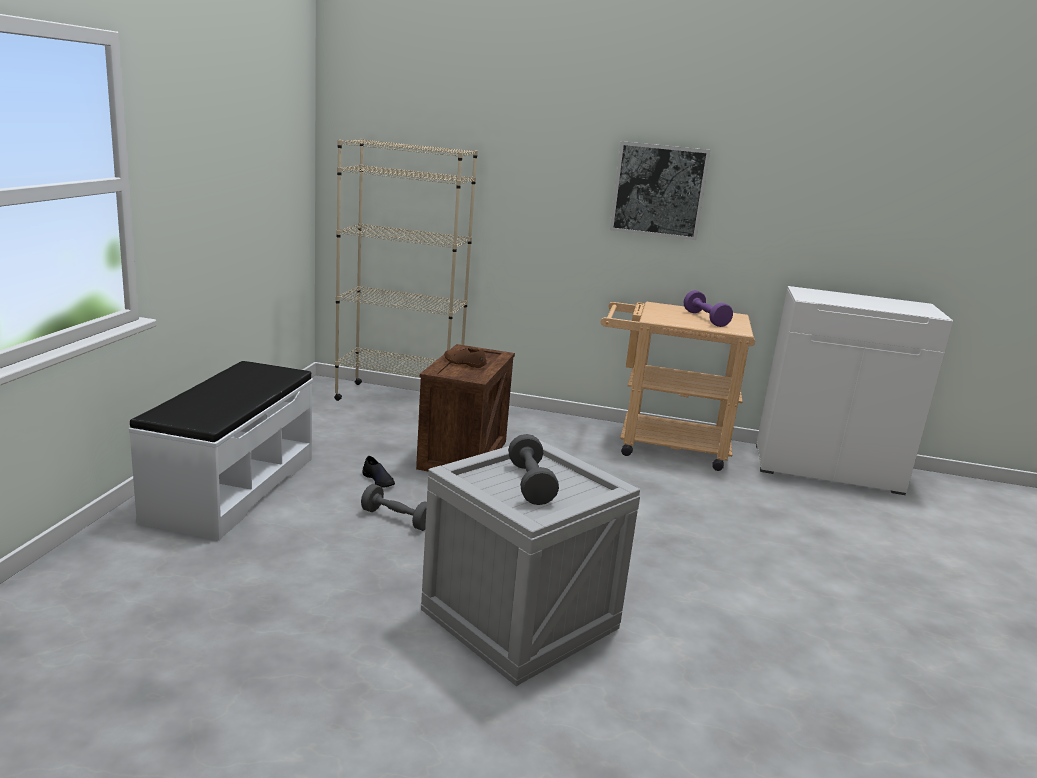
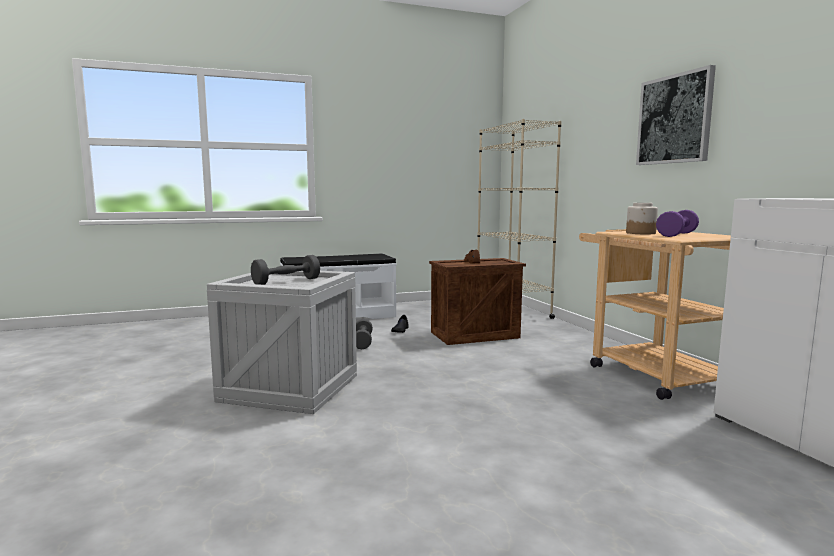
camera: 60 degrees right, 10 degrees down
none -> jar [626,203,658,234]

